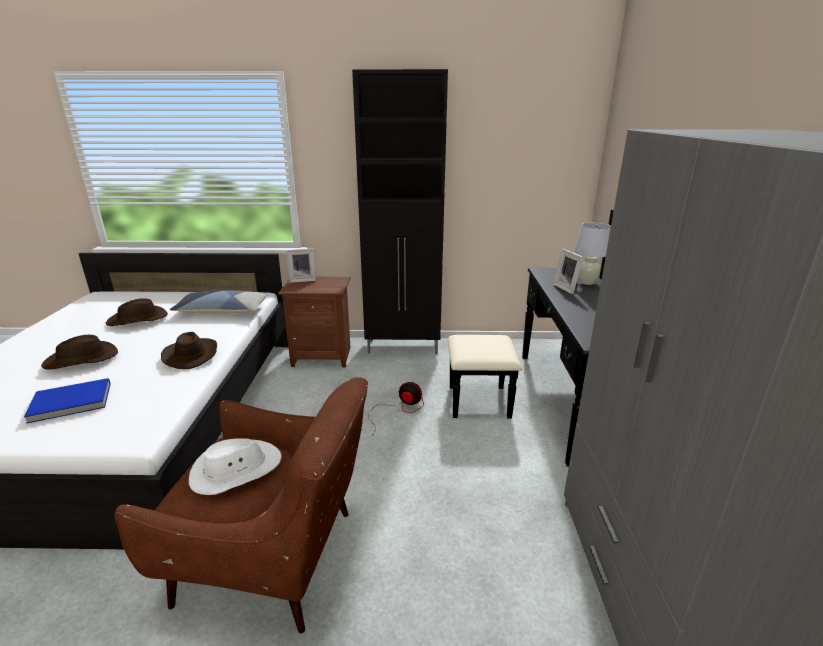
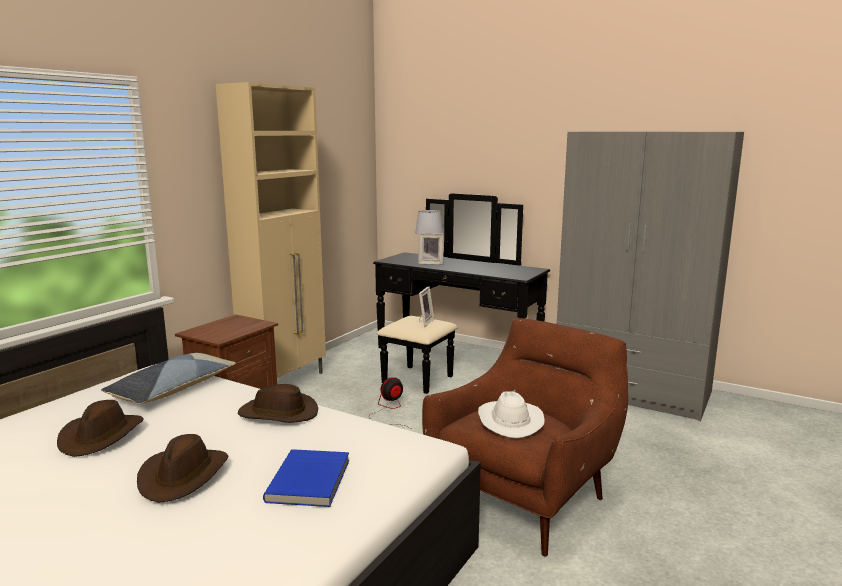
camera: 60 degrees left, 10 degrees down
picture frame [286,249,316,283] -> picture frame moved to [419,286,434,327]
black cabinet [352,69,448,354] -> beige cabinet [216,82,326,378]

